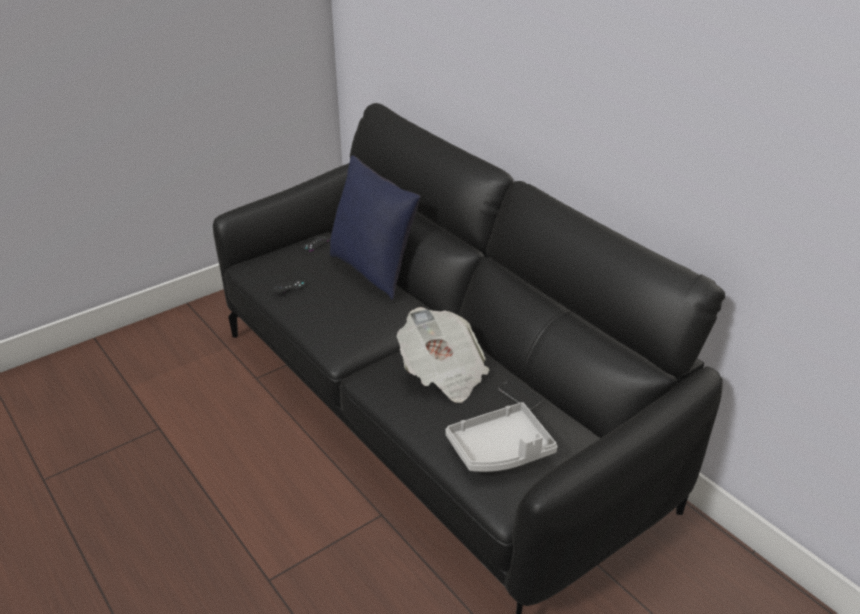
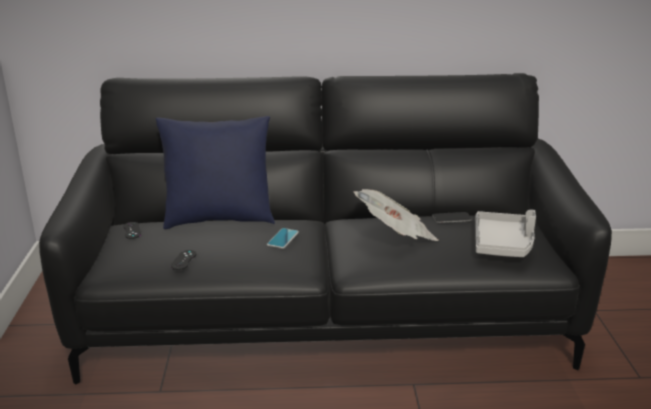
camera: 55 degrees left, 10 degrees down
none -> phone [267,228,299,249]

